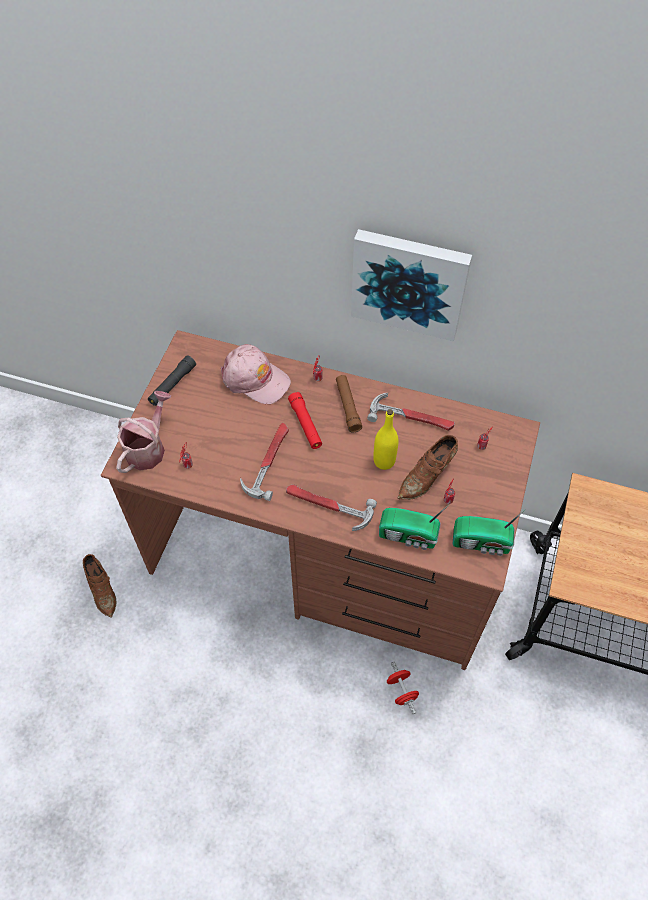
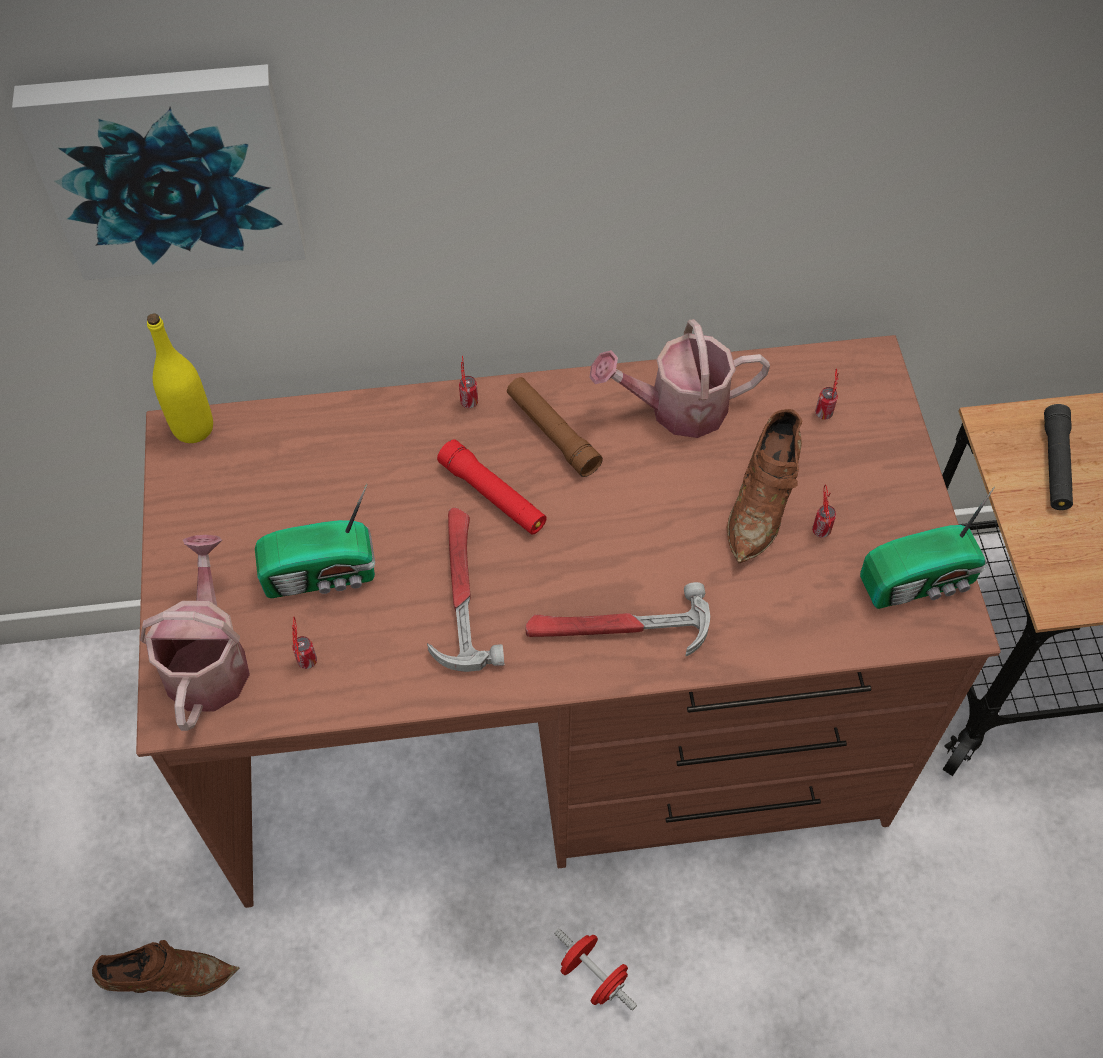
camera: 25 degrees left, 0 degrees up
brown shoe [83,554,116,618] -> brown shoe turned 45 degrees counterclockwise [92,940,240,997]
black flashlight [148,356,196,406] -> black flashlight moved to [1044,404,1073,510]
pink cap [221,344,291,404] -> none
picture [351,229,472,341] -> picture moved to [12,64,306,280]
hammer [367,393,455,431] -> watering can [589,319,770,438]
yellow bottle [373,409,399,470] -> yellow bottle moved to [147,313,213,443]
radio [379,505,449,550] -> radio moved to [255,484,375,598]
red dumbbell [387,661,419,714] -> red dumbbell moved to [554,928,637,1011]

